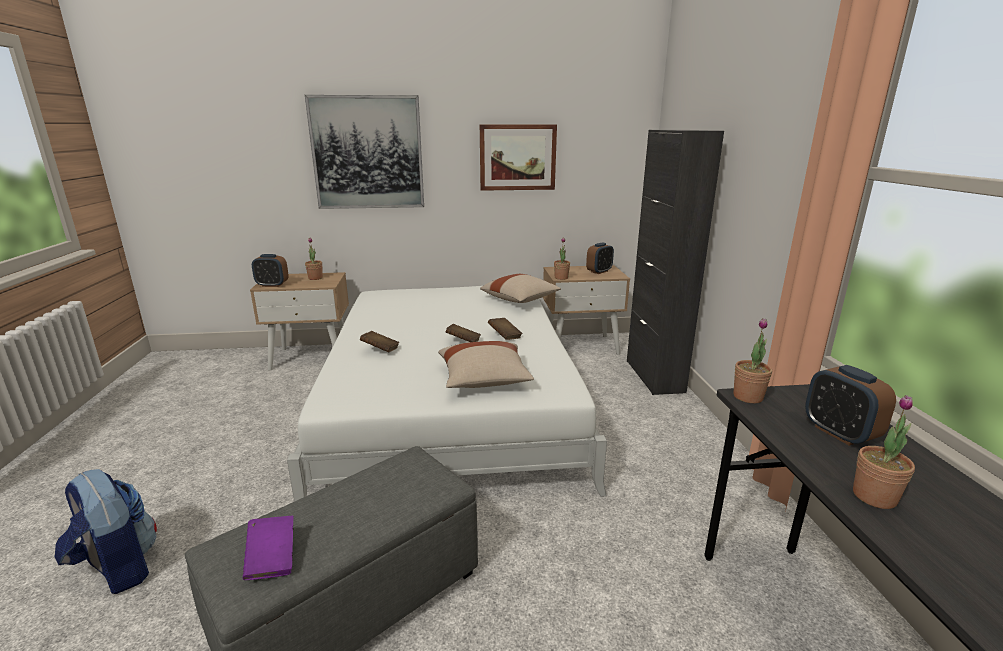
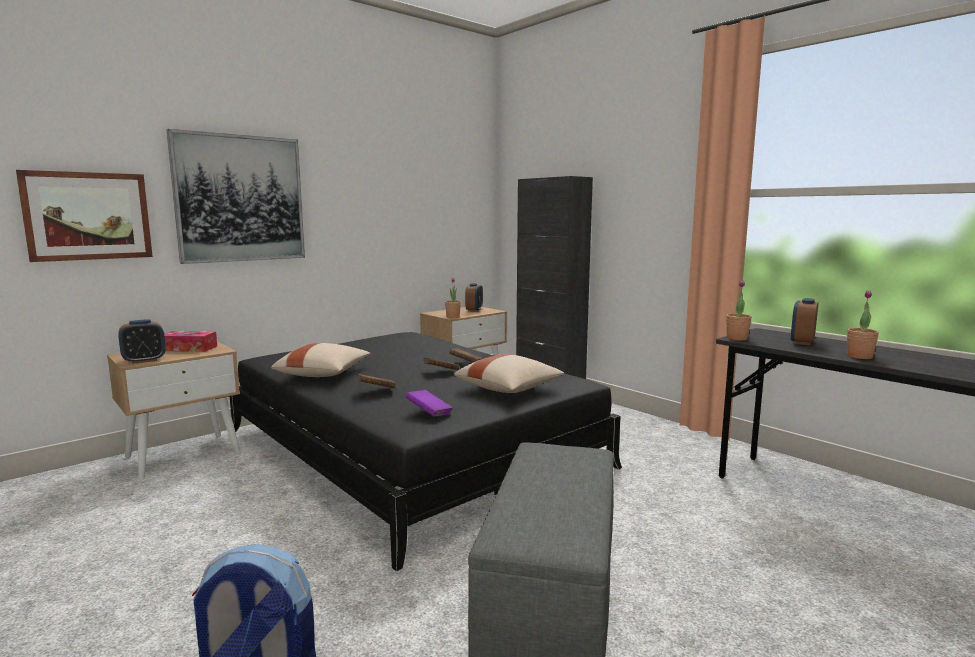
camera: 35 degrees left, 10 degrees down
purple book [243,516,293,580] -> purple book moved to [406,390,452,417]
white bed [287,286,607,502] -> black bed [230,332,622,571]
potted plant [305,237,323,280] -> tissue box [164,331,217,352]
picture [480,125,557,191] -> picture moved to [16,170,153,262]
beige pillow [480,274,561,303] -> beige pillow moved to [271,343,371,377]
alarm clock [805,365,896,446] -> alarm clock turned 90 degrees clockwise [791,298,818,345]

